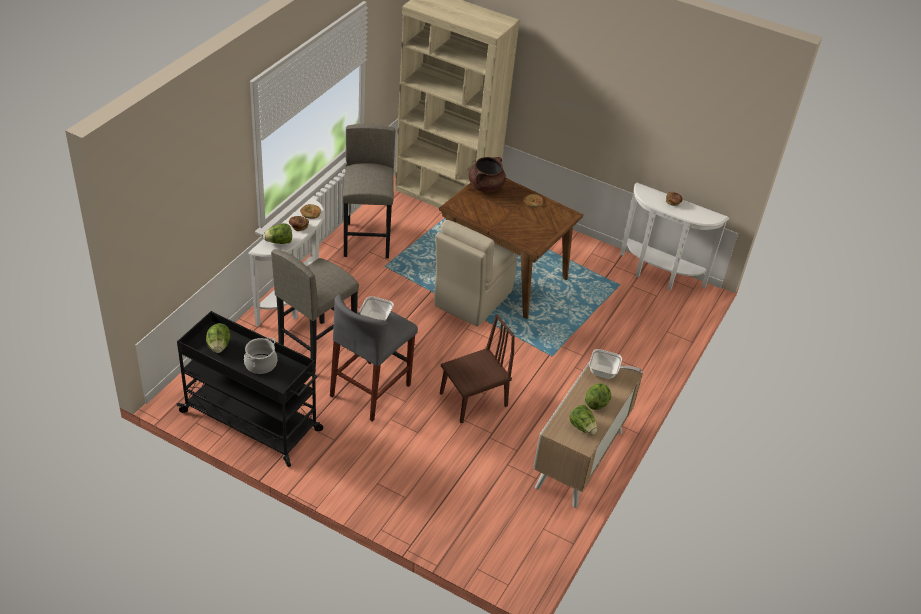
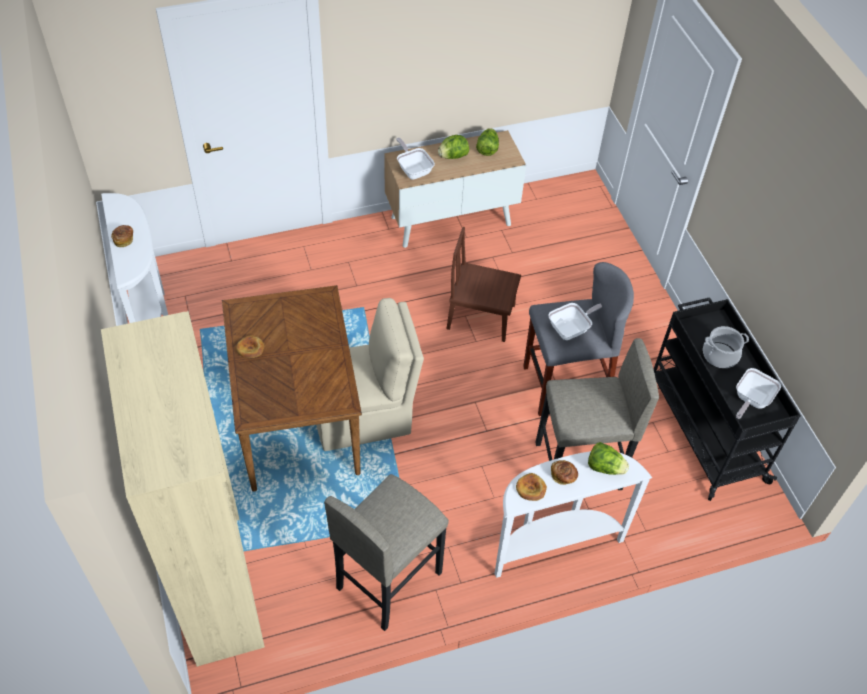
camera: 135 degrees left, 10 degrees up
lettuce [206,323,231,353] -> frying pan [736,368,781,419]
brown cooking pot [469,157,506,192] -> none

